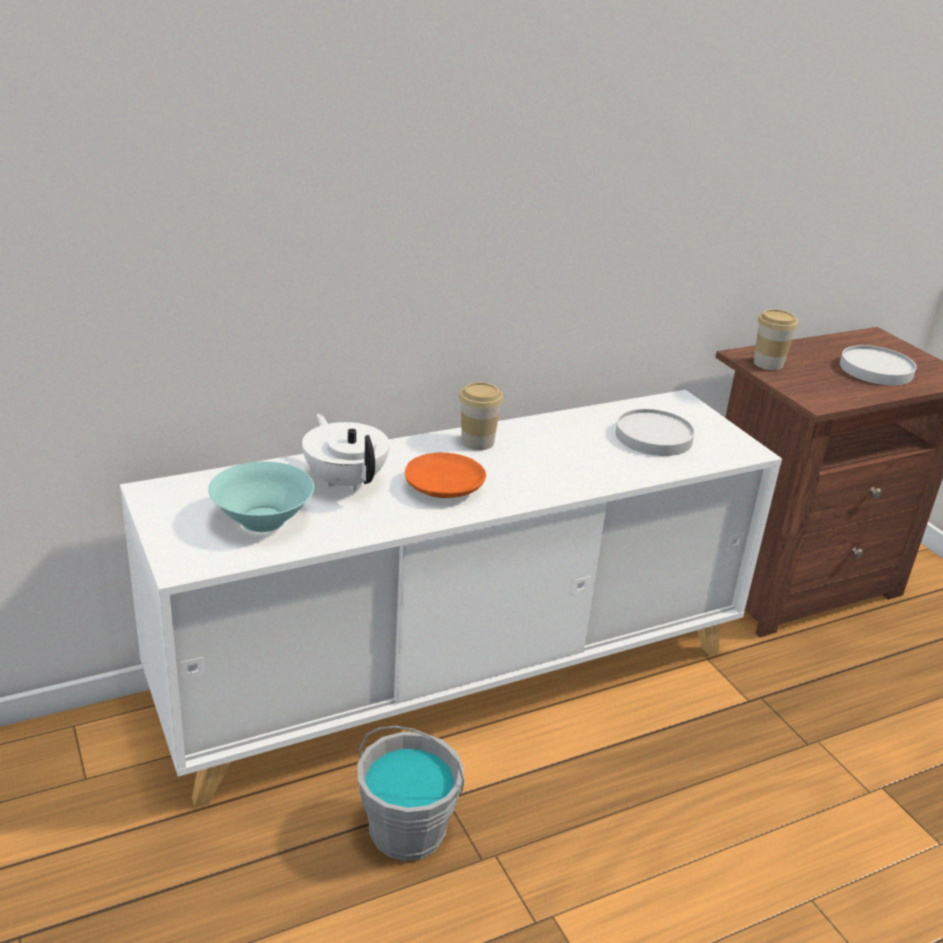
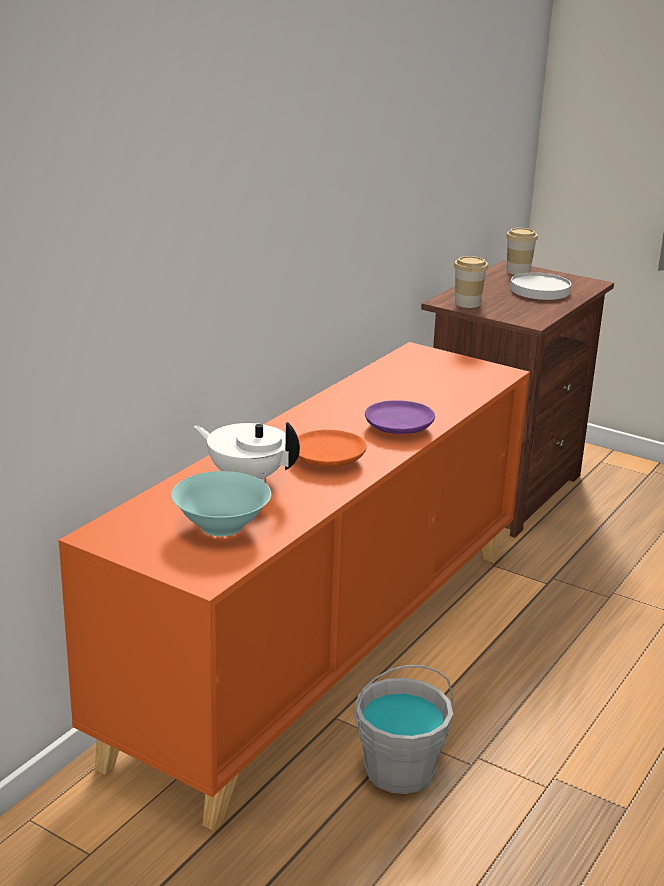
camera: 30 degrees left, 5 degrees down
white cabinet [120,390,782,808] -> orange cabinet [58,342,530,831]
cup [459,382,504,450] -> cup moved to [506,228,538,275]
white plate [616,409,695,456] -> none
none -> purple plate [365,400,435,434]

